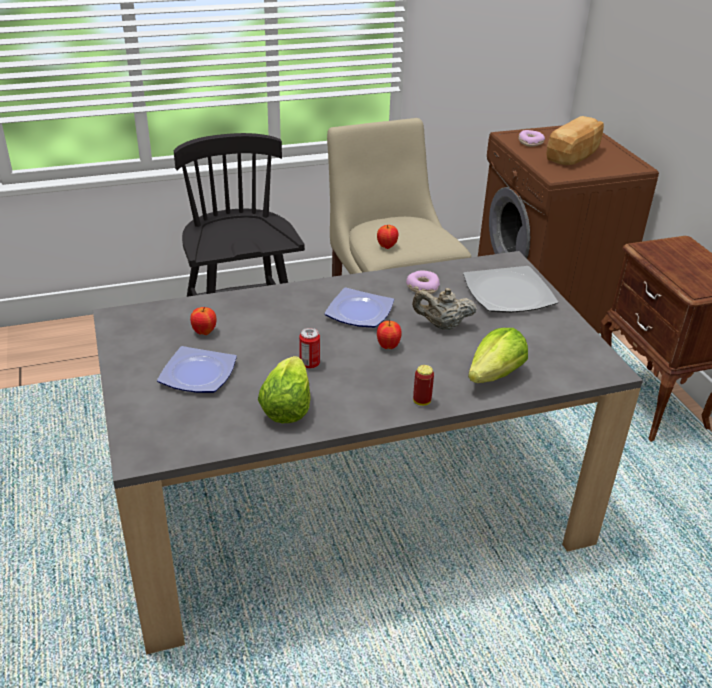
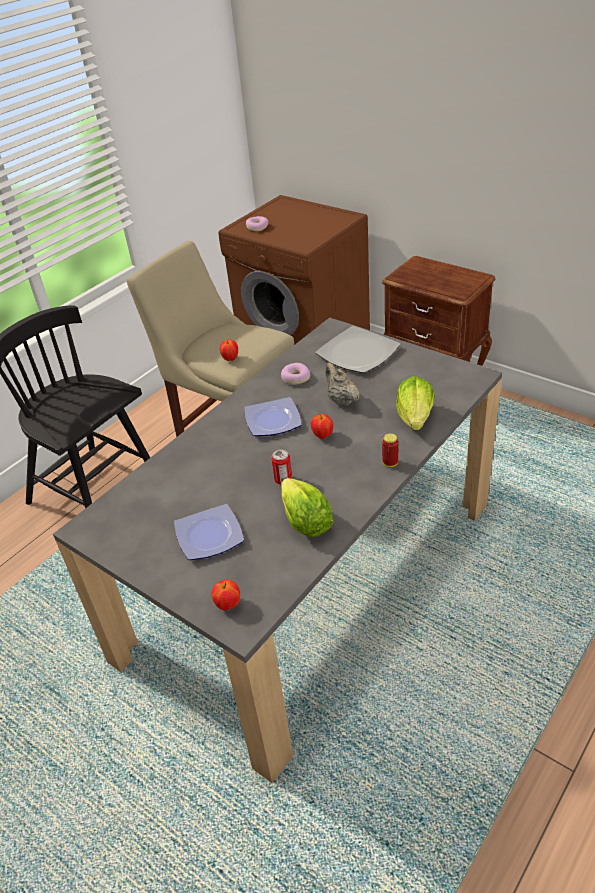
camera: 30 degrees left, 5 degrees up
apple [190,307,216,335] -> apple moved to [212,580,240,611]
beige teapot [412,288,477,330] -> beige teapot turned 90 degrees clockwise [325,363,360,406]
bread [547,116,604,165] -> none

